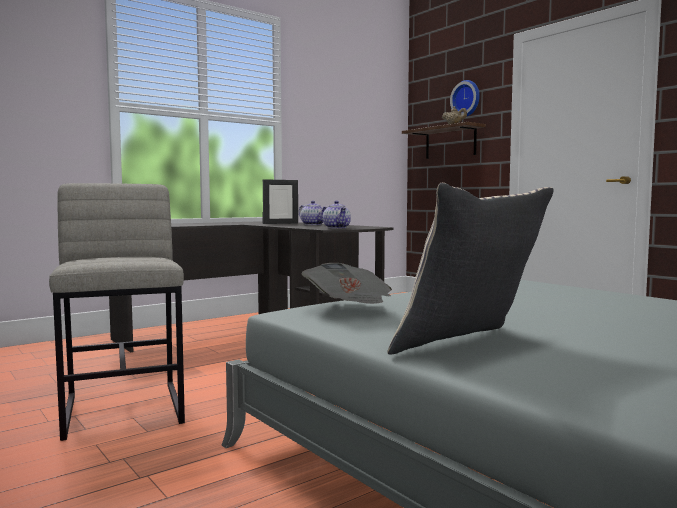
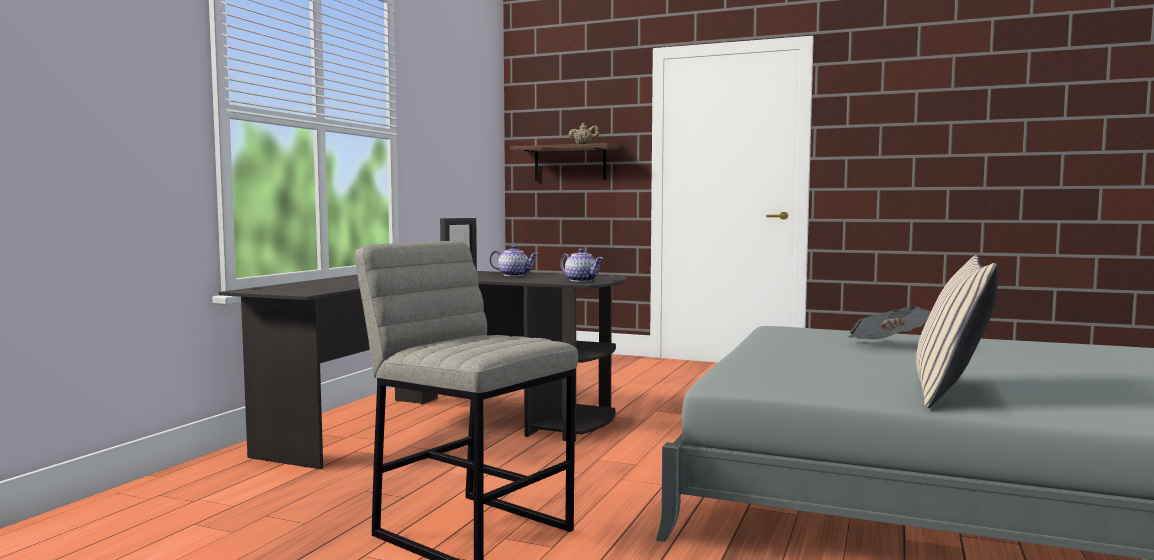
camera: 30 degrees left, 0 degrees up
newspaper [302,263,392,304] -> newspaper moved to [848,306,931,340]
wall clock [450,80,480,117] -> none

